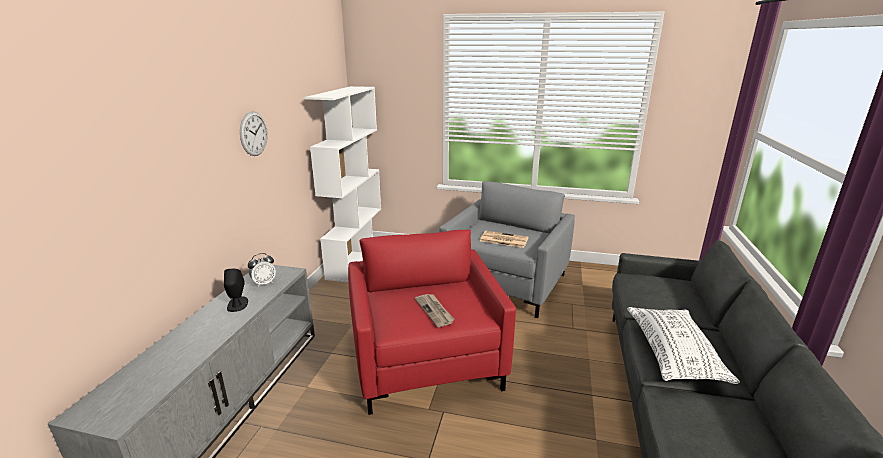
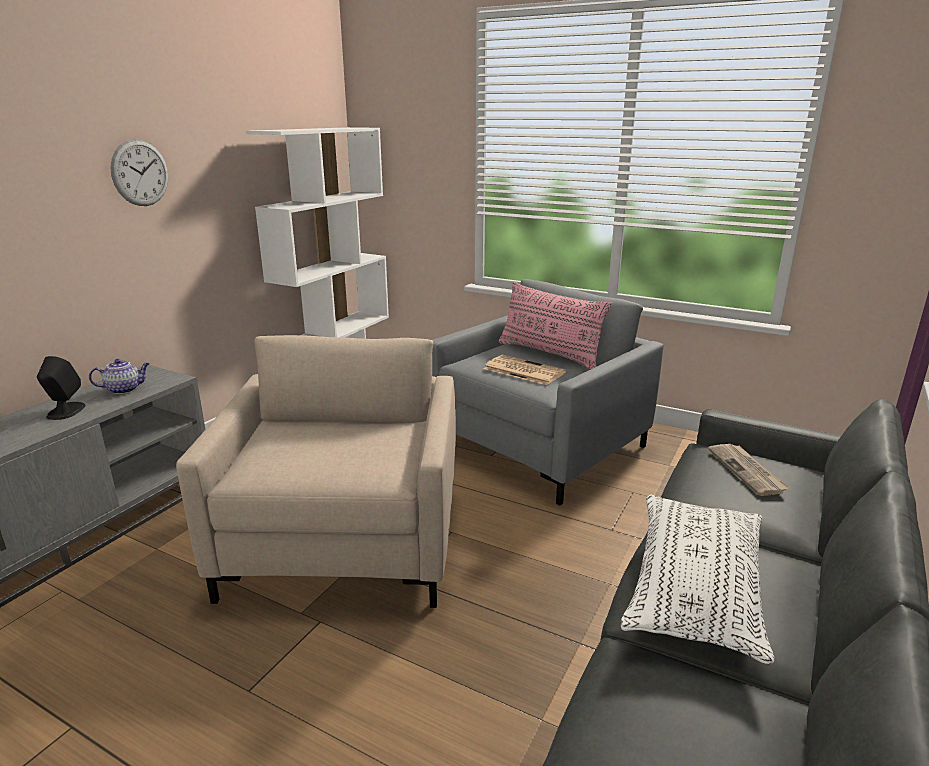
camera: 15 degrees right, 0 degrees up
alarm clock [248,253,276,287] -> teapot [89,359,150,394]
red armchair [348,230,516,415] -> beige armchair [176,335,456,608]
newspaper [415,294,455,327] -> newspaper moved to [708,444,790,496]
none -> pink pillow [499,282,612,369]

